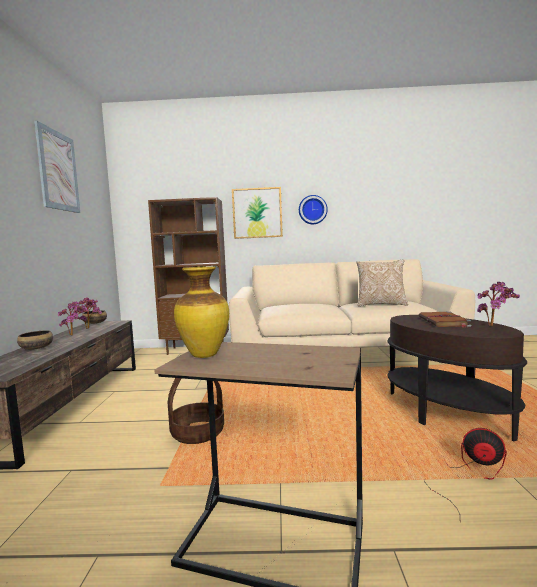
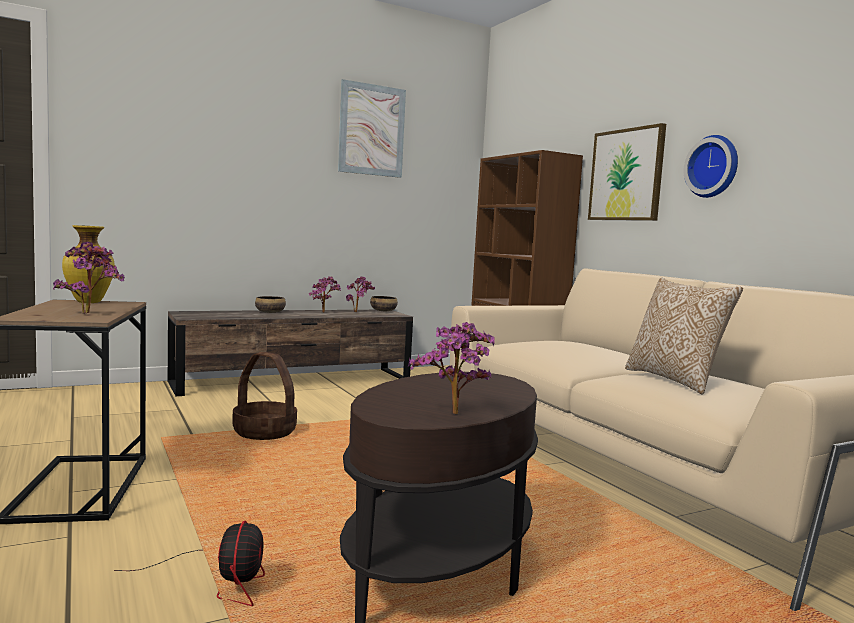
camera: 60 degrees right, 0 degrees up
brown book [419,311,471,328] -> none
none -> potted plant [53,242,125,313]

